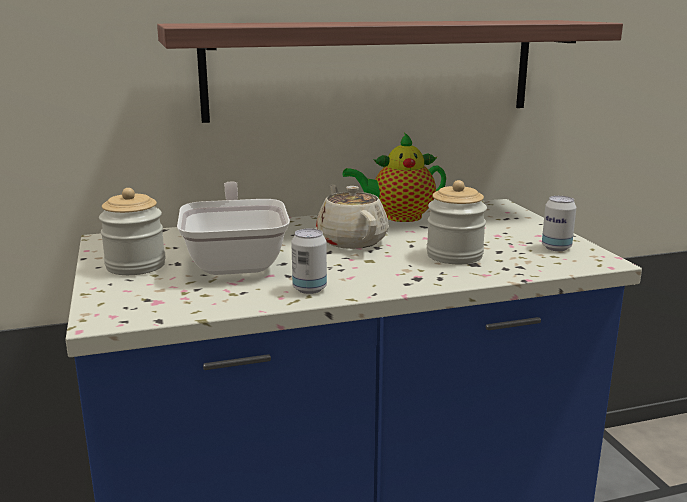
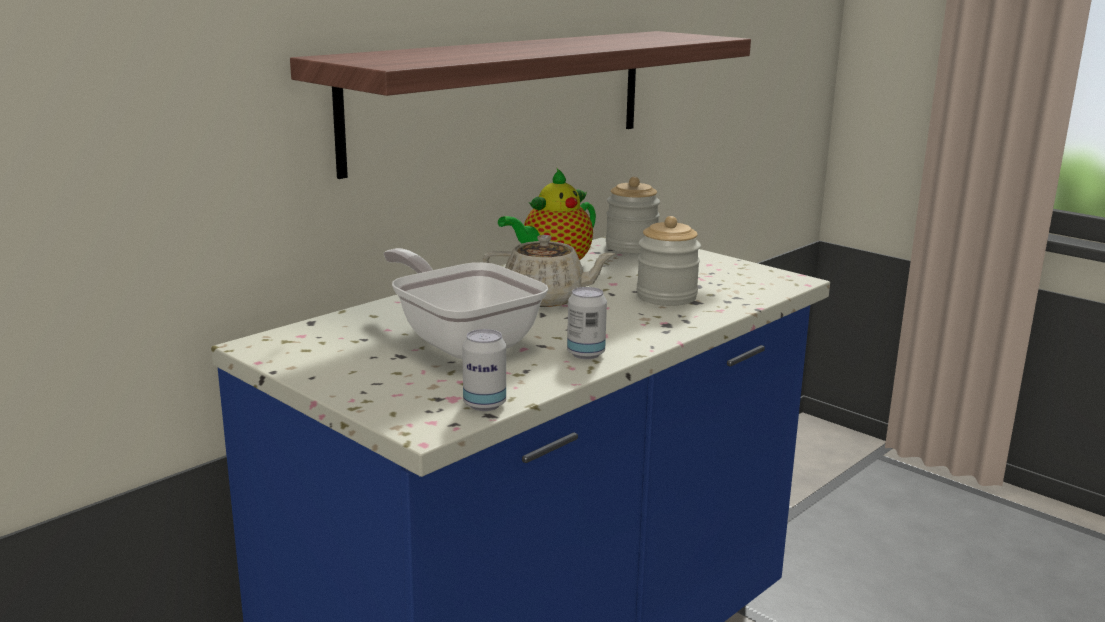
camera: 30 degrees left, 0 degrees up
jar [99,188,166,275] -> jar moved to [606,177,660,253]
beige teapot [316,184,389,249] -> beige teapot turned 150 degrees clockwise [483,235,615,307]
can [542,196,576,251] -> can moved to [462,329,506,411]

